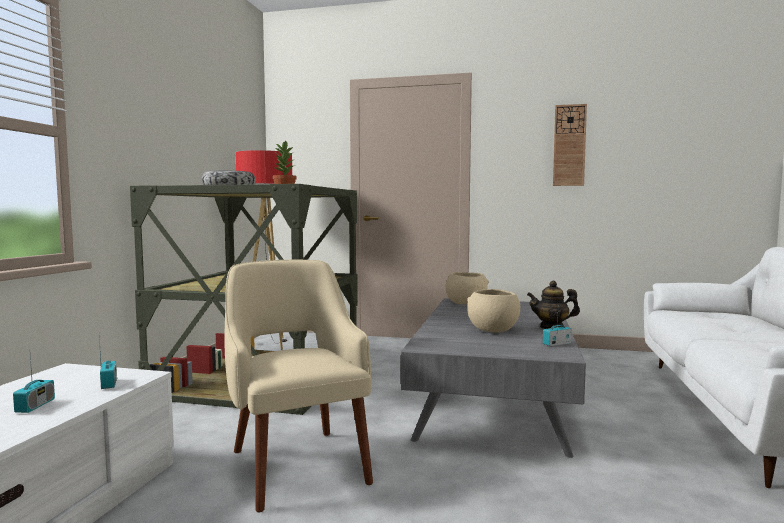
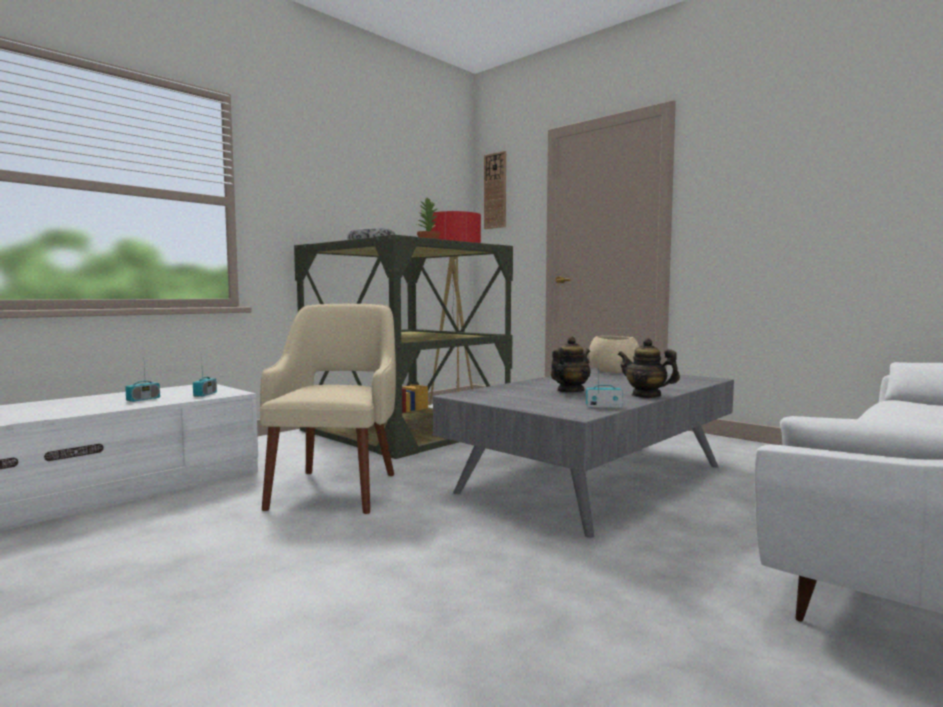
camera: 30 degrees right, 0 degrees up
beige bowl [467,289,520,333] -> teapot [551,336,591,392]
wall clock [553,104,587,186] -> wall clock moved to [484,151,506,229]

